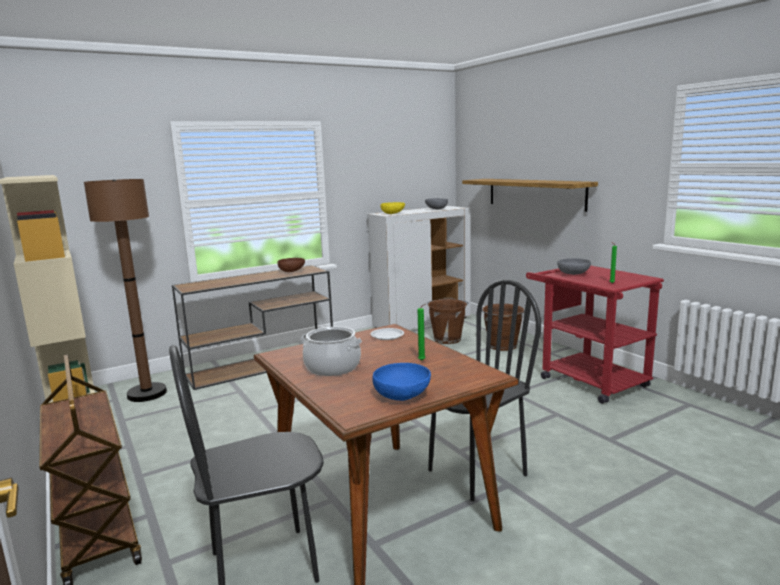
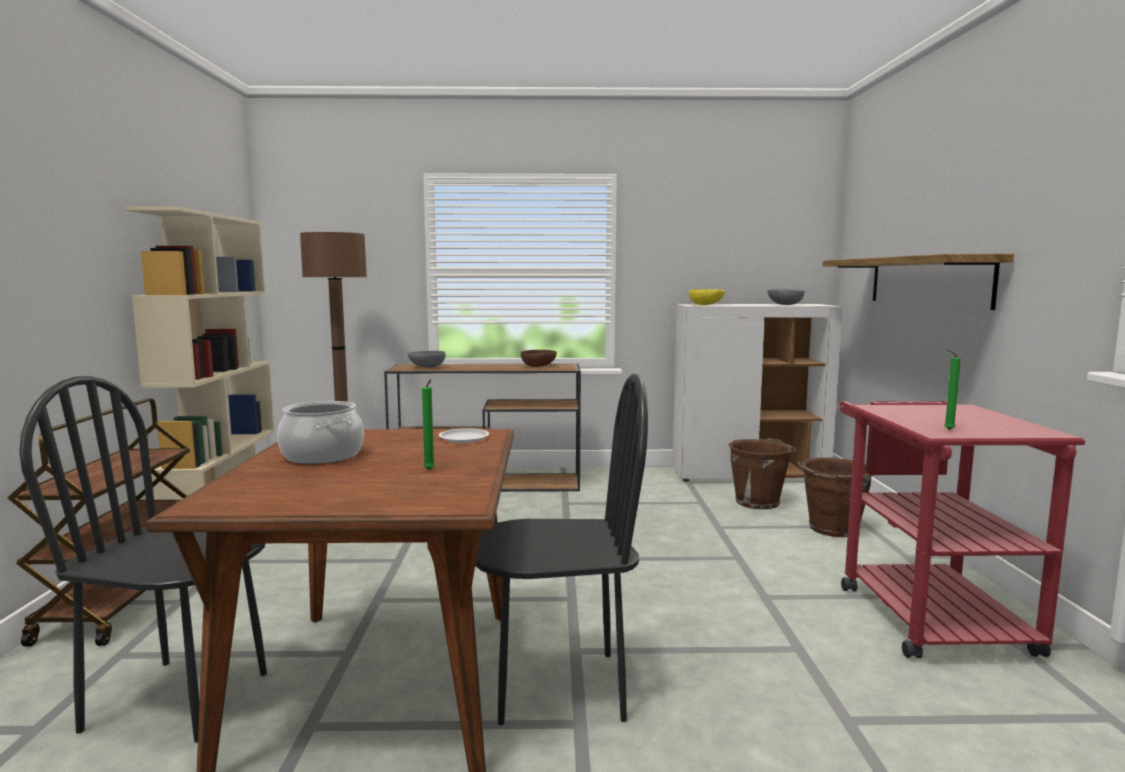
camera: 30 degrees right, 5 degrees down
blue bowl [372,363,431,401] -> none
grey bowl [557,258,591,275] -> grey bowl moved to [408,351,446,368]

